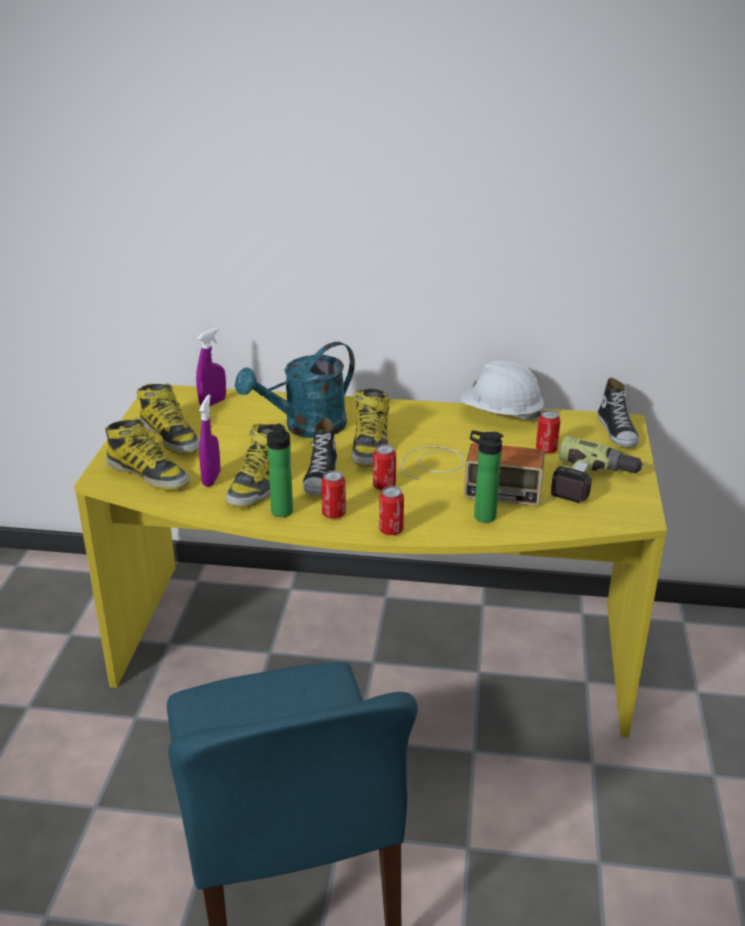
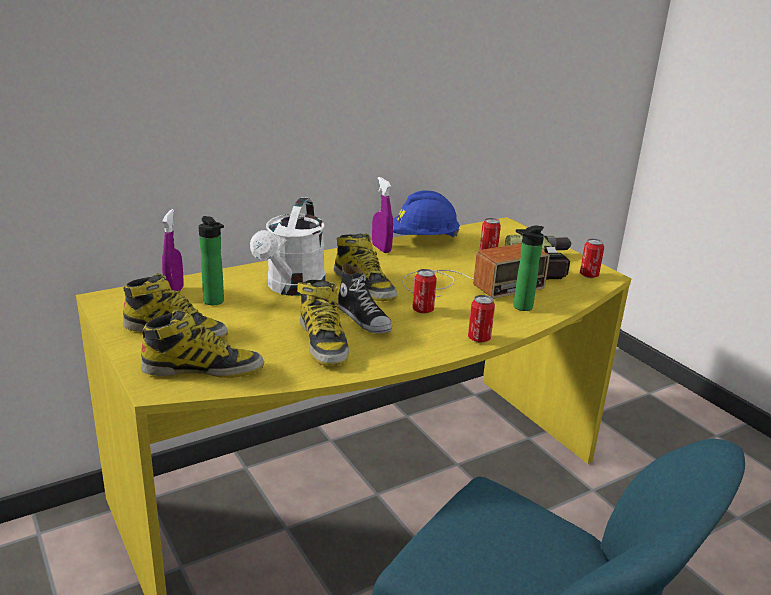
camera: 40 degrees left, 5 degrees down
purple spray bottle [199,395,220,487] -> purple spray bottle moved to [372,177,393,253]
turquoise watering can [235,342,355,438] -> white watering can [250,197,325,296]
bottle [267,423,293,517] -> bottle moved to [199,216,224,305]
can [321,470,346,519] -> can moved to [580,238,604,278]
white hard hat [461,360,544,422] -> blue hard hat [393,190,460,237]
shoe [598,378,639,447] -> none

